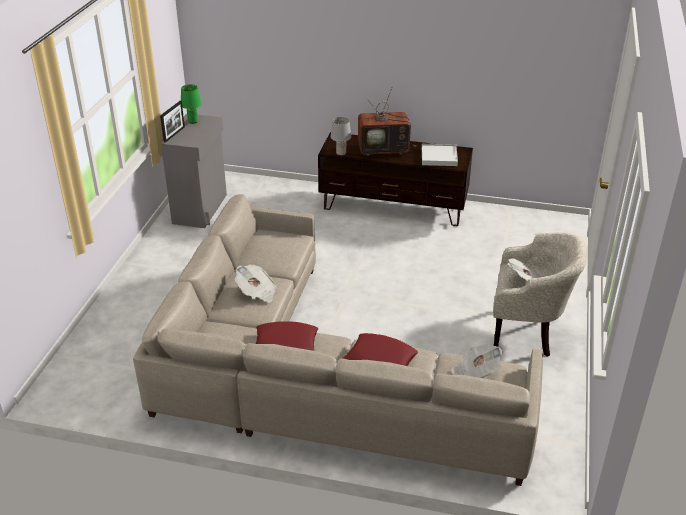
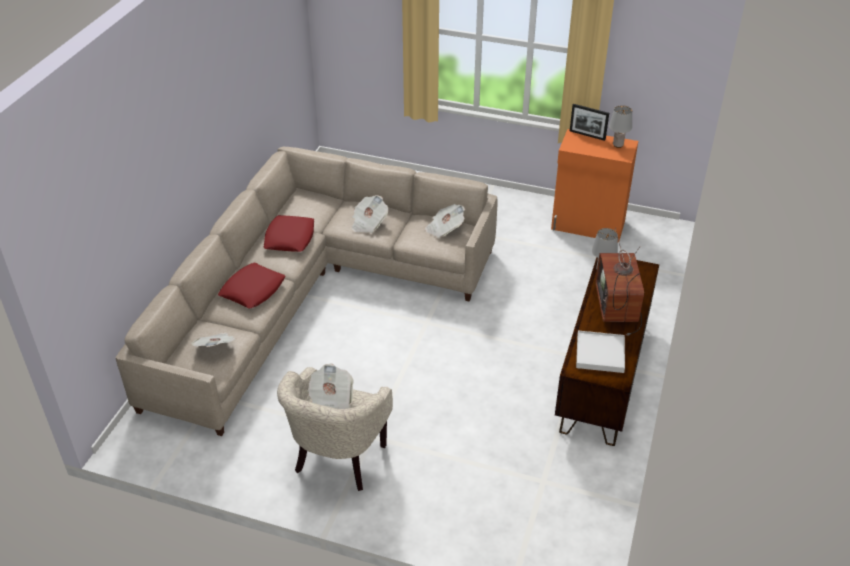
camera: 95 degrees right, 5 degrees up
grey cabinet [161,114,227,228] -> orange cabinet [551,129,638,243]
green table lamp [181,84,202,124] -> grey table lamp [609,105,632,148]
none -> newspaper [425,204,465,238]

